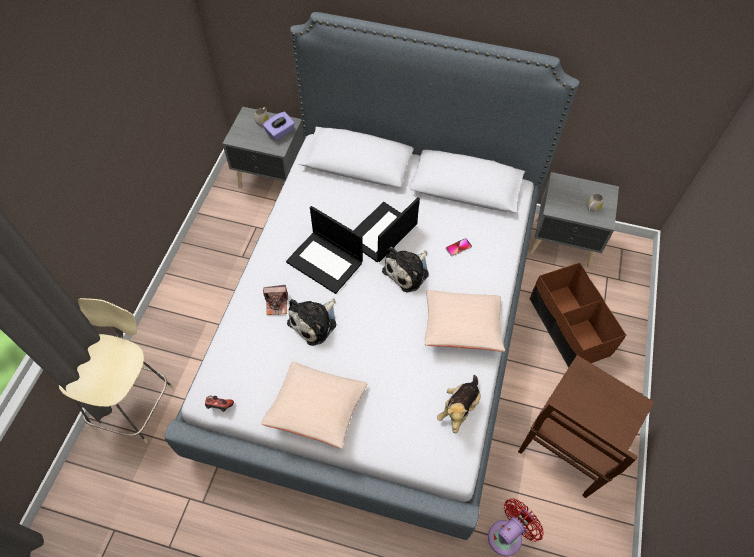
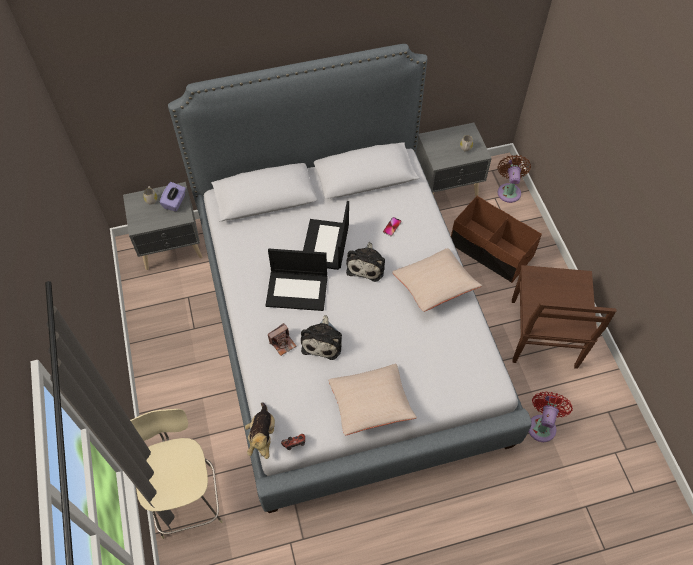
camera: 30 degrees left, 0 degrees up
plush toy [437,375,481,433] -> plush toy moved to [245,403,275,459]
none -> brown fan [497,154,531,203]

